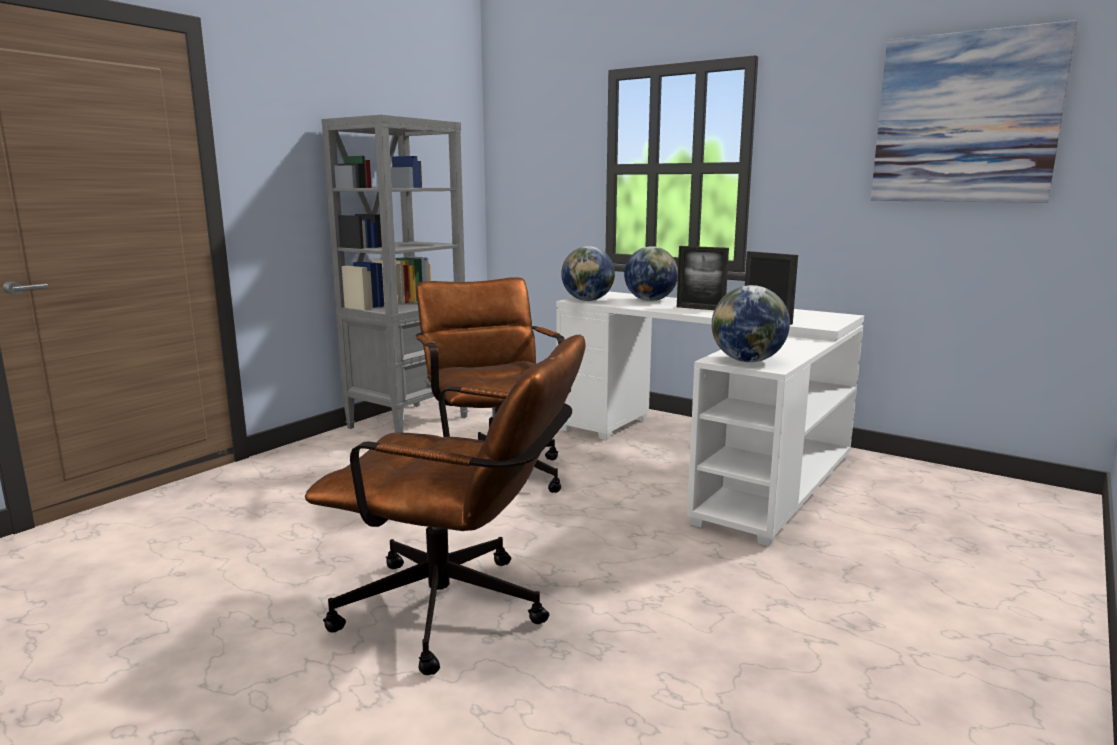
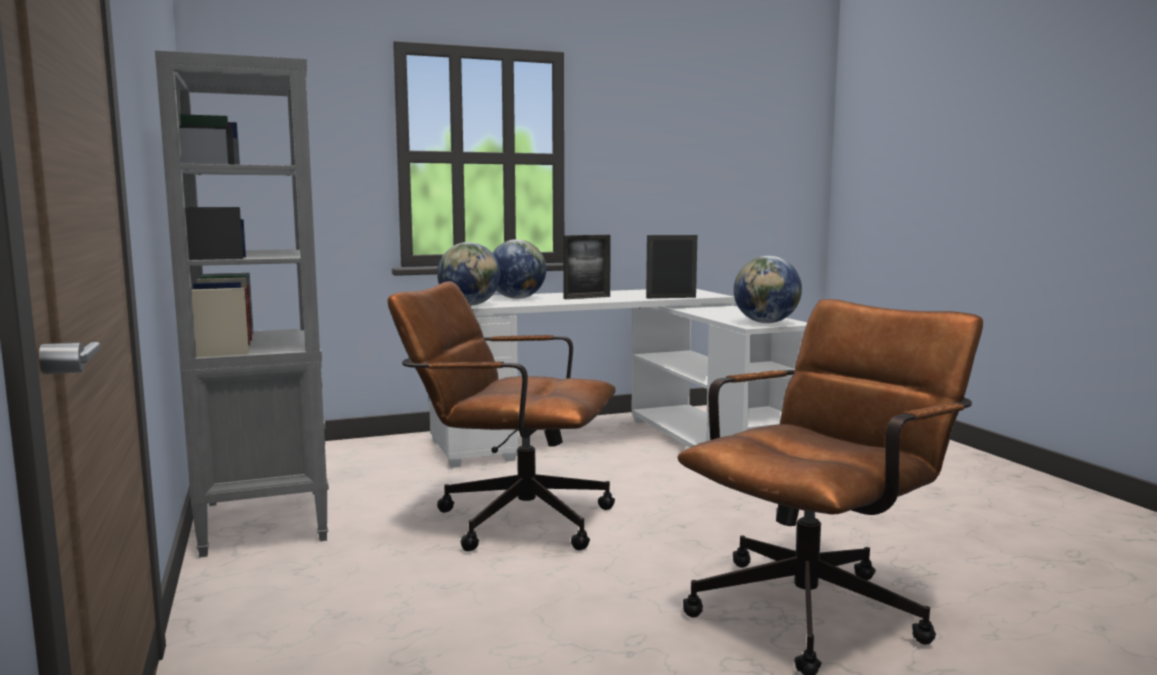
camera: 55 degrees left, 5 degrees down
picture [871,20,1077,203] -> none

